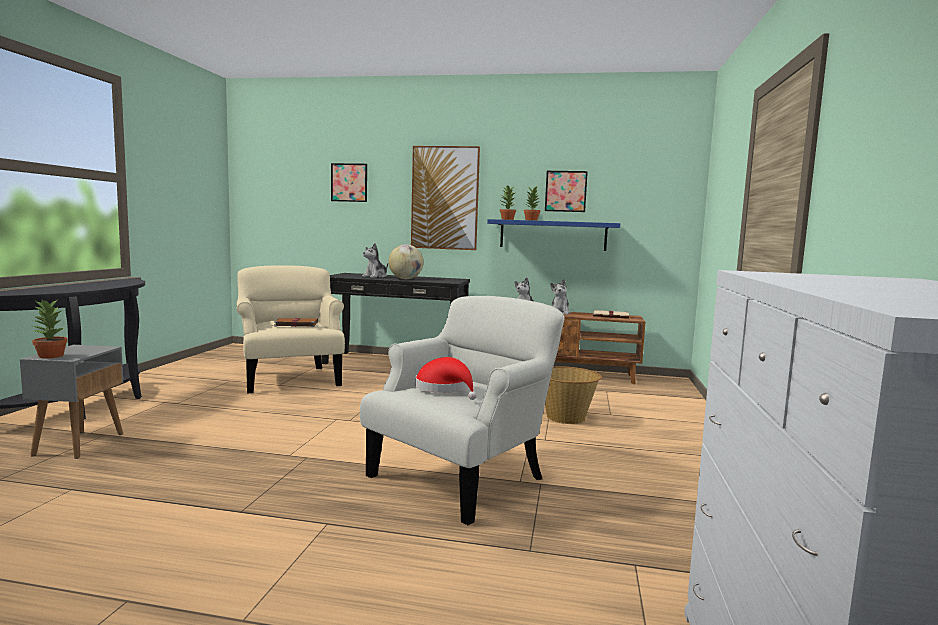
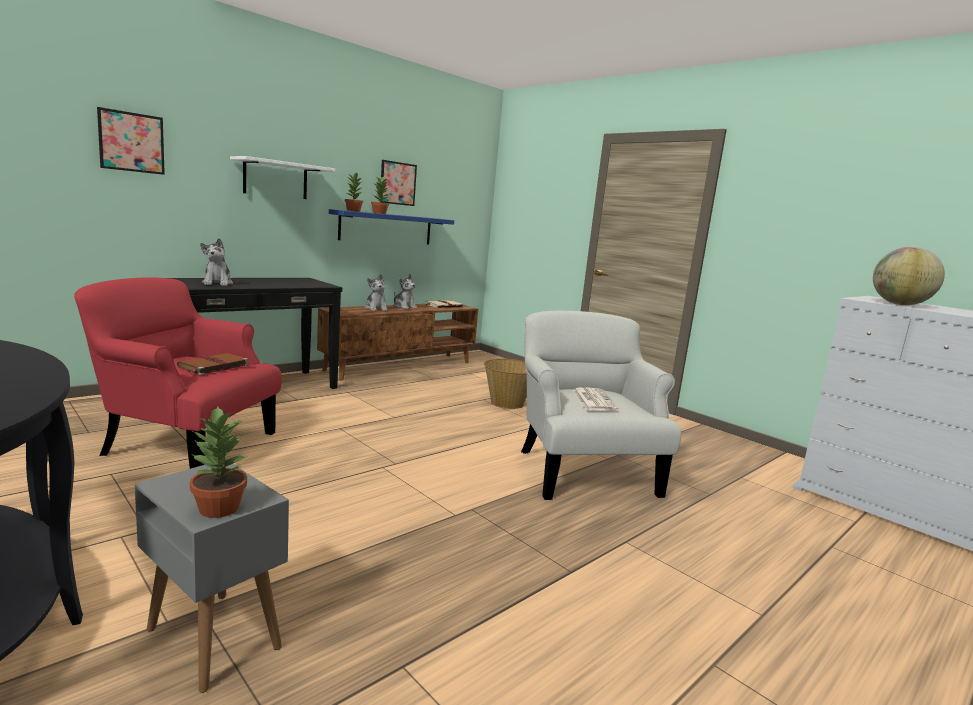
camera: 55 degrees left, 5 degrees up
beige armchair [237,265,345,393] -> red armchair [74,277,282,469]
globe [389,244,424,279] -> globe moved to [873,247,945,305]
picture [411,146,480,250] -> white shelf [230,156,335,199]
red hat [415,357,477,400] -> newspaper [573,387,619,411]

